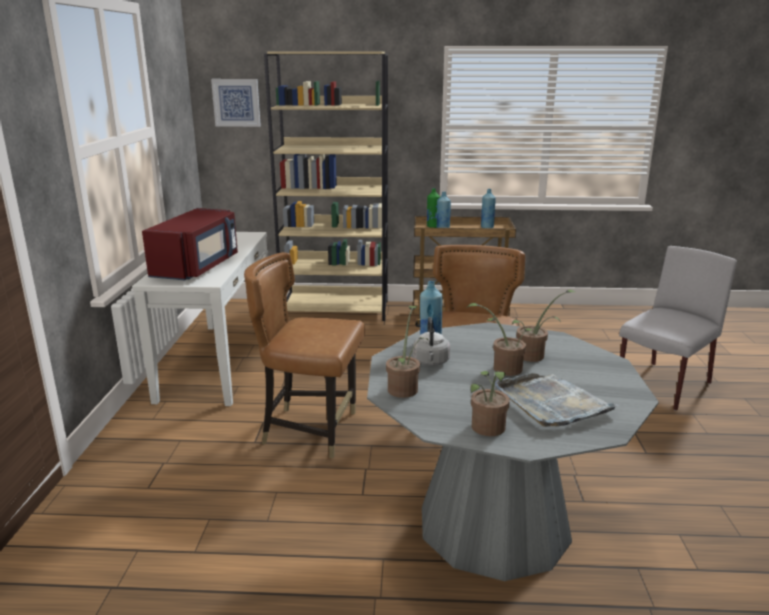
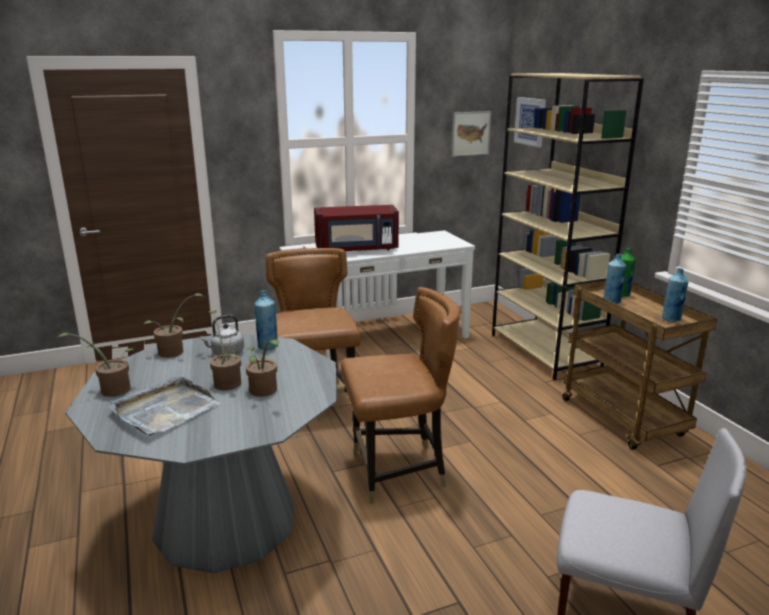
camera: 65 degrees right, 0 degrees up
none -> picture [451,111,492,157]

